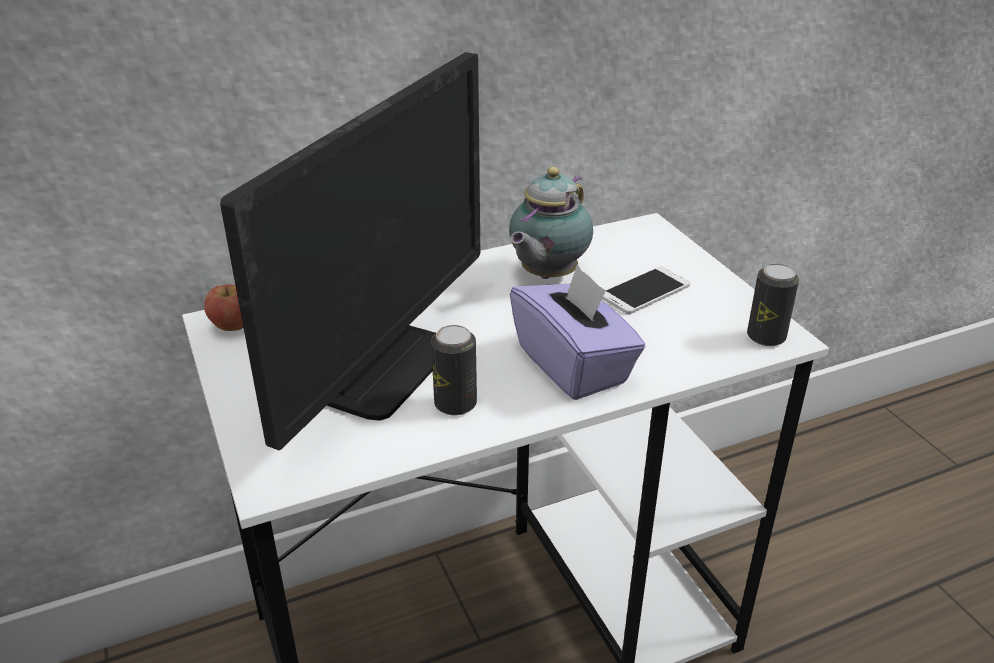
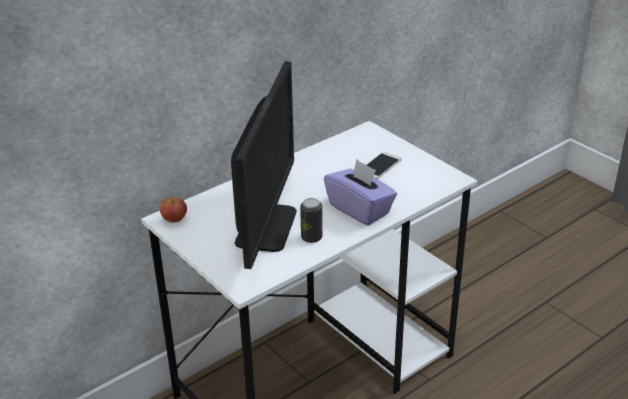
camera: 15 degrees left, 0 degrees up
teapot [509,167,593,279] -> none
can [747,263,799,346] -> none

